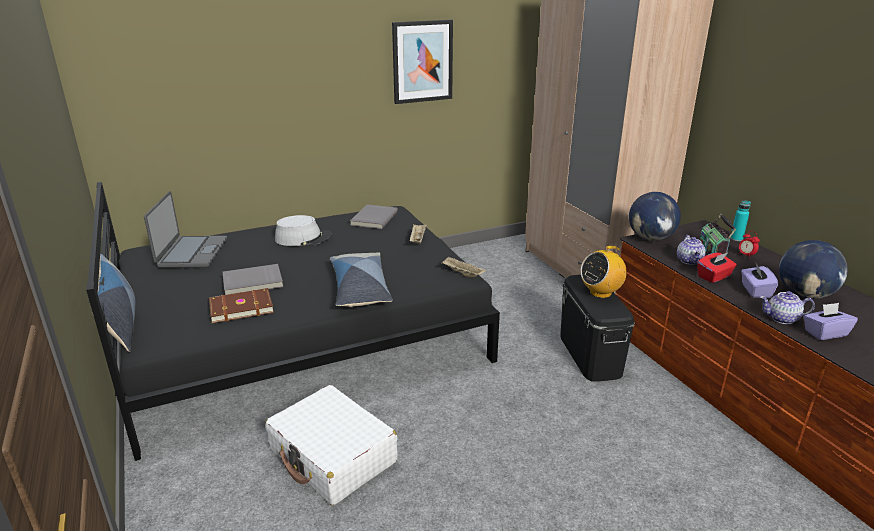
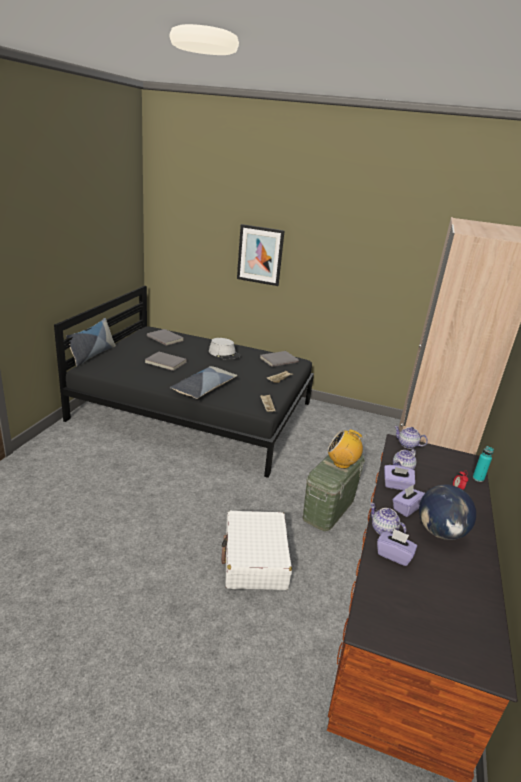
camera: 40 degrees right, 0 degrees up
laptop [144,191,227,267] -> grey book [147,329,184,346]
brown book [209,288,274,323] -> none
white suitcase [265,385,398,505] -> white suitcase moved to [222,511,292,590]
picture [392,20,453,104] -> picture moved to [237,224,285,286]
black storage box [560,275,635,382] -> green storage box [303,454,365,531]
globe [629,192,681,241] -> teapot [394,426,428,449]
red tissue box [698,253,737,283] -> purple tissue box [384,465,415,490]
radio [700,214,736,256] -> none

